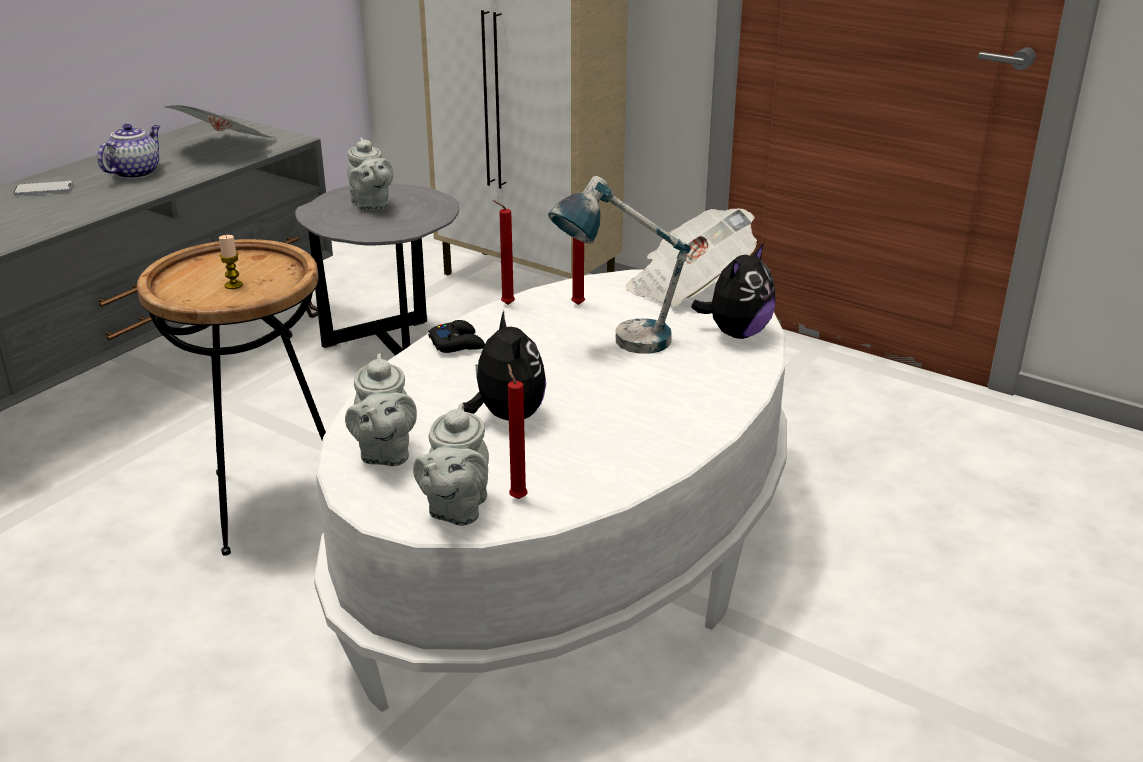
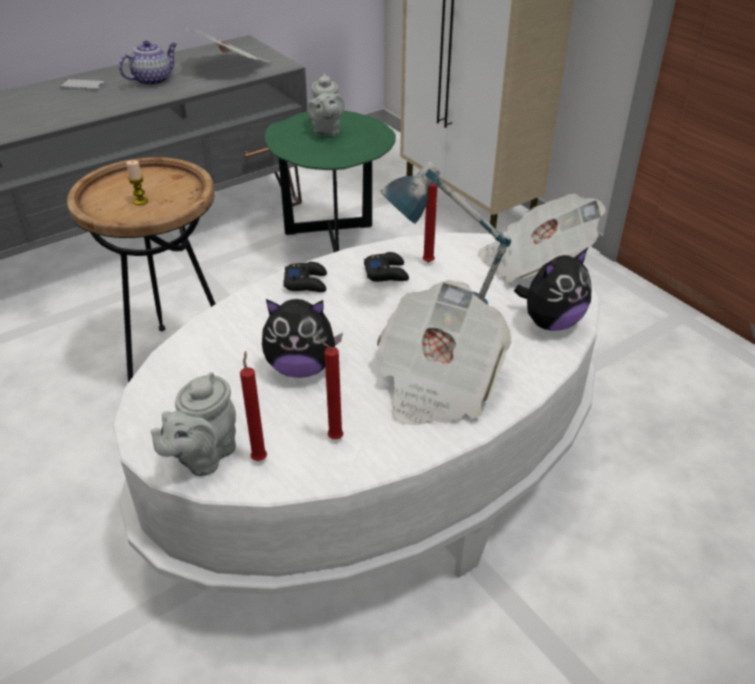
camera: 20 degrees right, 10 degrees up
grey side table [295,183,459,356] -> green side table [264,111,396,252]
grey teapot [345,354,417,466] -> none
plush toy [463,311,546,421] -> plush toy turned 90 degrees clockwise [262,299,343,378]
red candle [493,200,515,305] -> red candle moved to [317,338,344,439]
none -> black game controller [364,252,409,282]
none -> newspaper [377,280,512,425]

